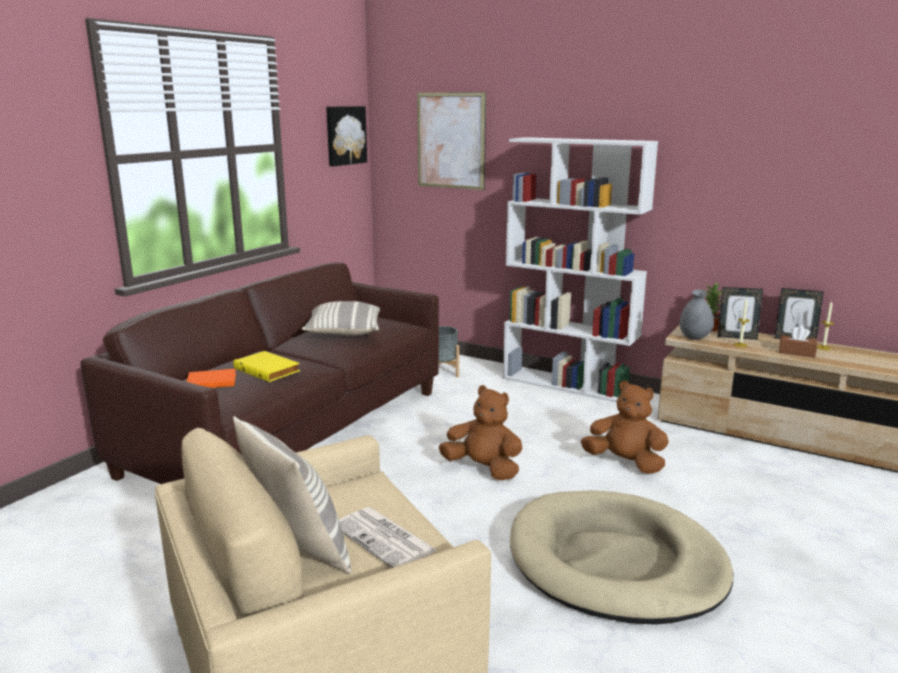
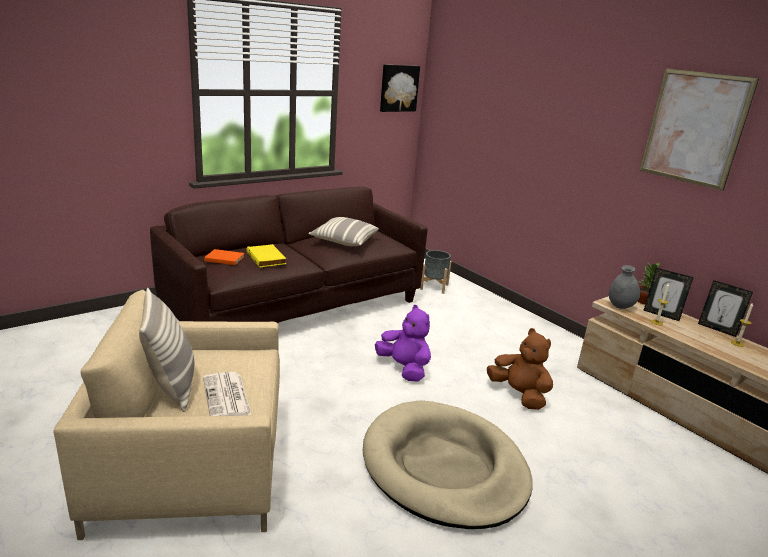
camera: 20 degrees right, 5 degrees up
picture [417,92,486,190] -> picture moved to [639,68,759,191]
brown plush toy [439,385,522,481] -> purple plush toy [375,305,431,382]
white bookcase [503,137,658,403] -> none
brown tissue box [779,326,817,358] -> none

